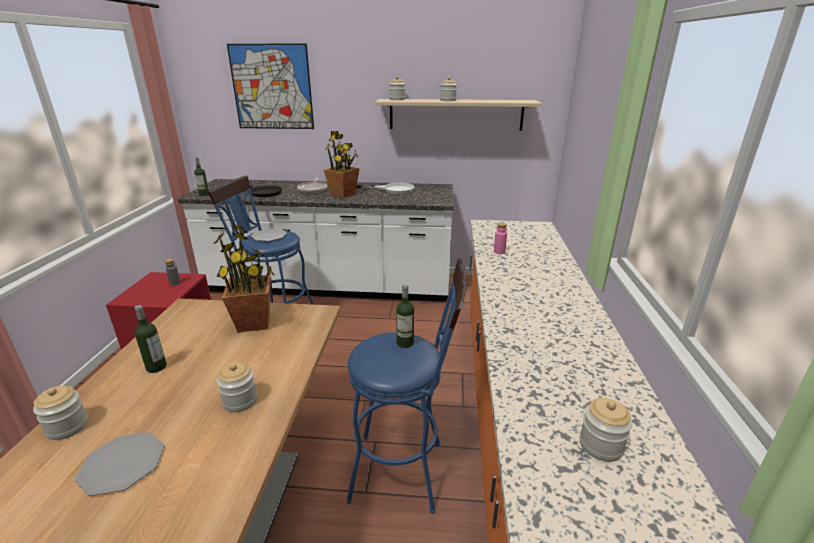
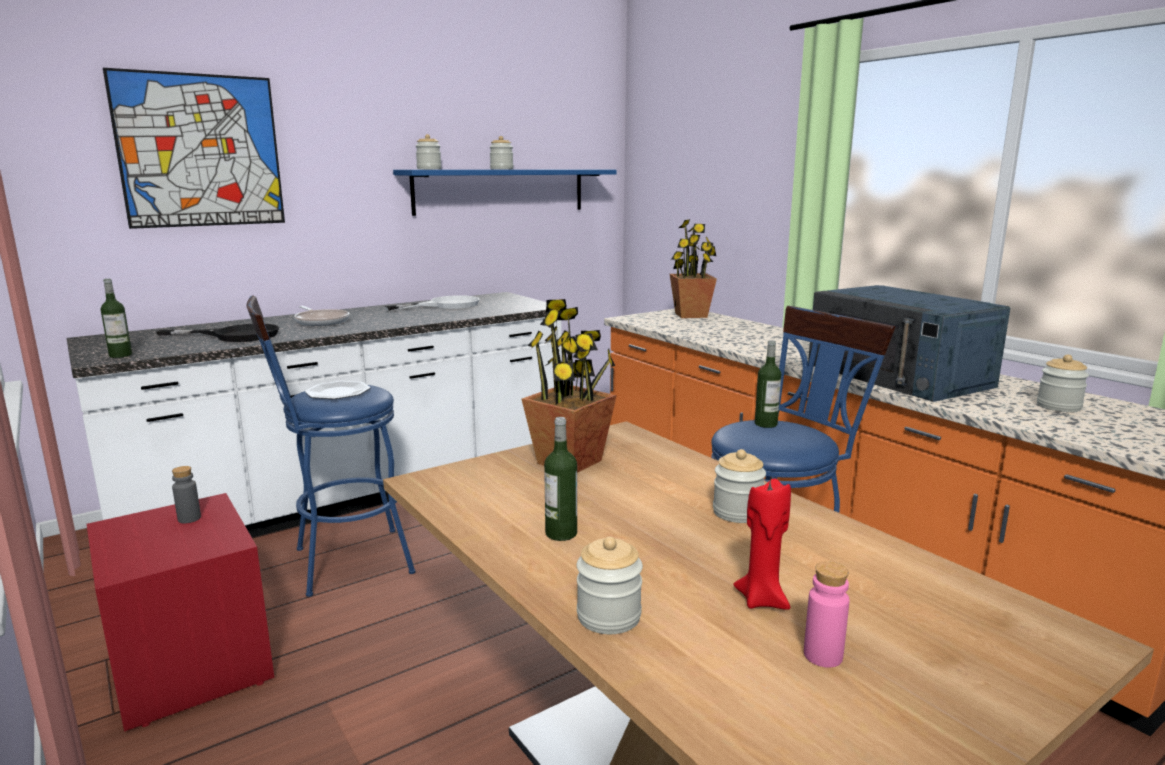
camera: 40 degrees left, 10 degrees down
plate [75,432,164,496] -> red candle [733,477,791,610]
potted plant [324,131,360,198] -> potted plant moved to [670,219,717,318]
beige shelf [375,99,542,131] -> blue shelf [393,170,617,216]
pink bottle [494,223,507,254] -> pink bottle moved to [804,561,850,668]
none -> blue microwave [808,285,1010,402]

